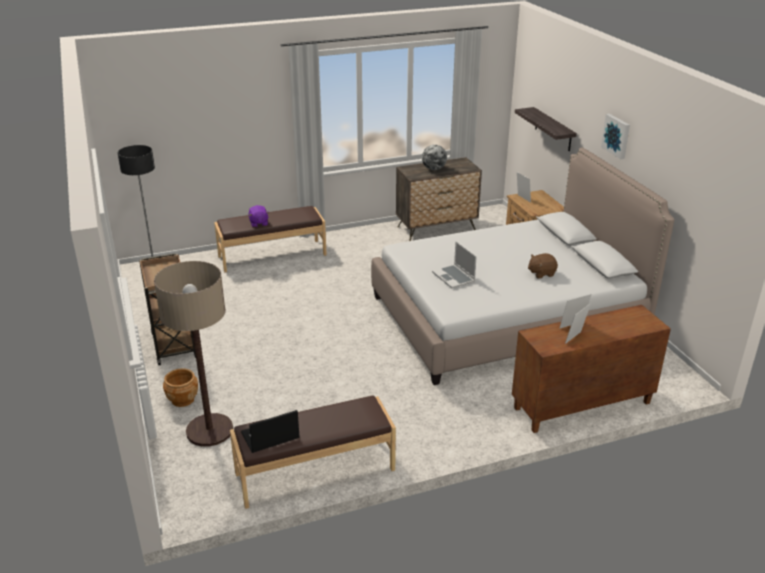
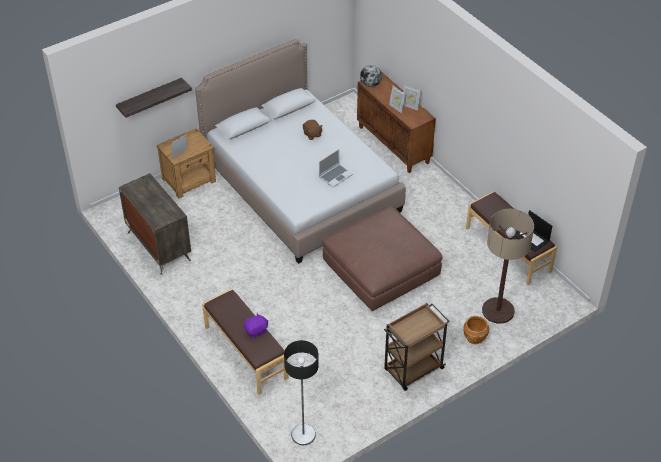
camera: 105 degrees left, 15 degrees up
globe [422,145,447,170] -> globe moved to [360,65,382,87]
picture [601,114,630,159] -> none
none -> brown ottoman [322,206,442,311]

